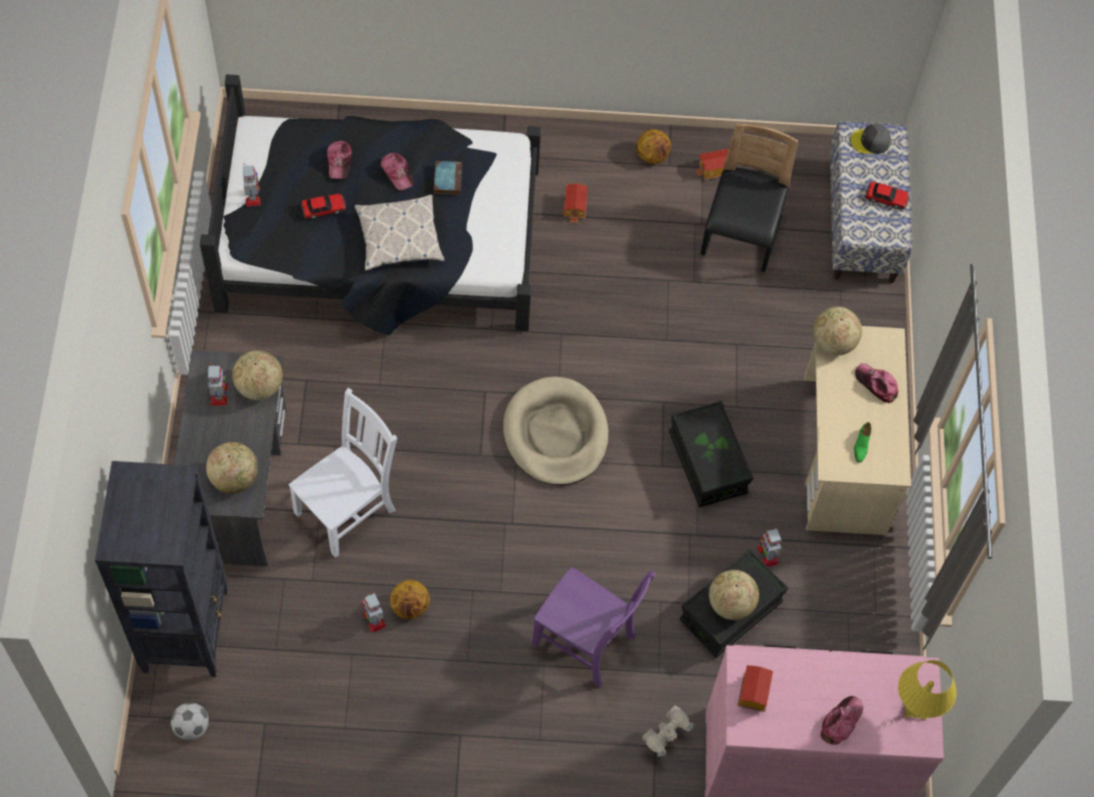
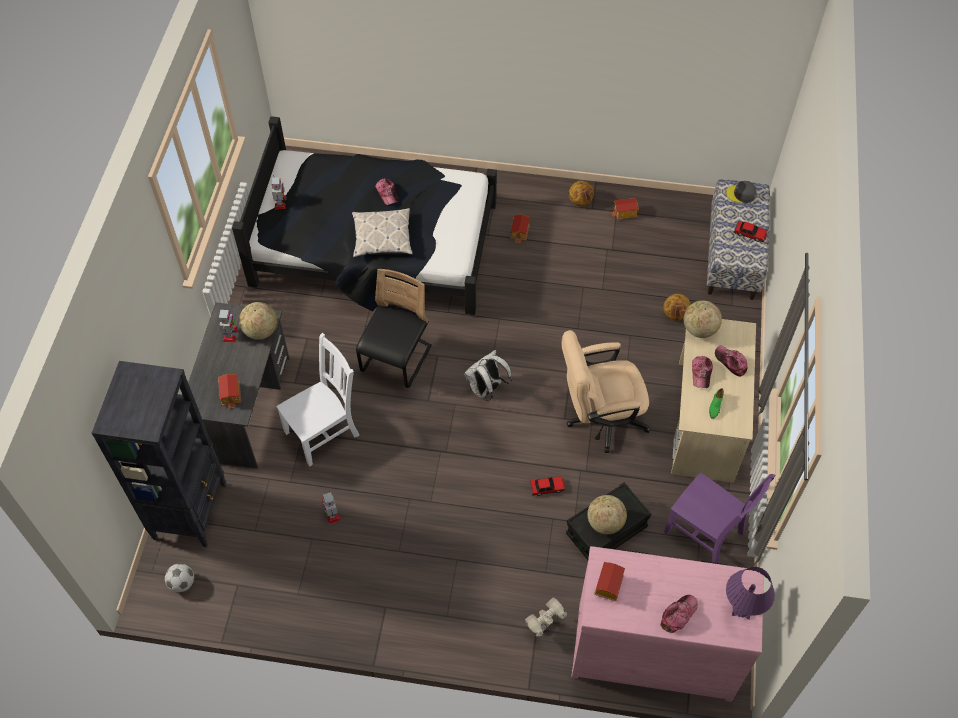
camera: 10 degrees right, 5 degrees down
globe [206,442,258,494] -> toy house [218,374,241,409]
toy car [301,193,346,219] -> toy car moved to [530,476,565,496]
cap [327,141,352,179] -> cap moved to [692,356,713,388]
basketball [390,580,430,619] -> basketball moved to [663,293,691,321]
book [433,161,462,195] -> none
beige dog bed [503,377,608,486] -> white backpack [464,350,512,401]
purple chair [532,567,655,688] -> purple chair moved to [664,473,775,563]
black storage box [669,401,753,507] -> beige office chair [562,330,651,453]
black chair [700,124,798,272] -> black chair moved to [356,269,432,388]
toy robot [757,527,781,567] -> none
yellow table lamp [898,660,957,720] -> purple table lamp [726,567,775,620]

